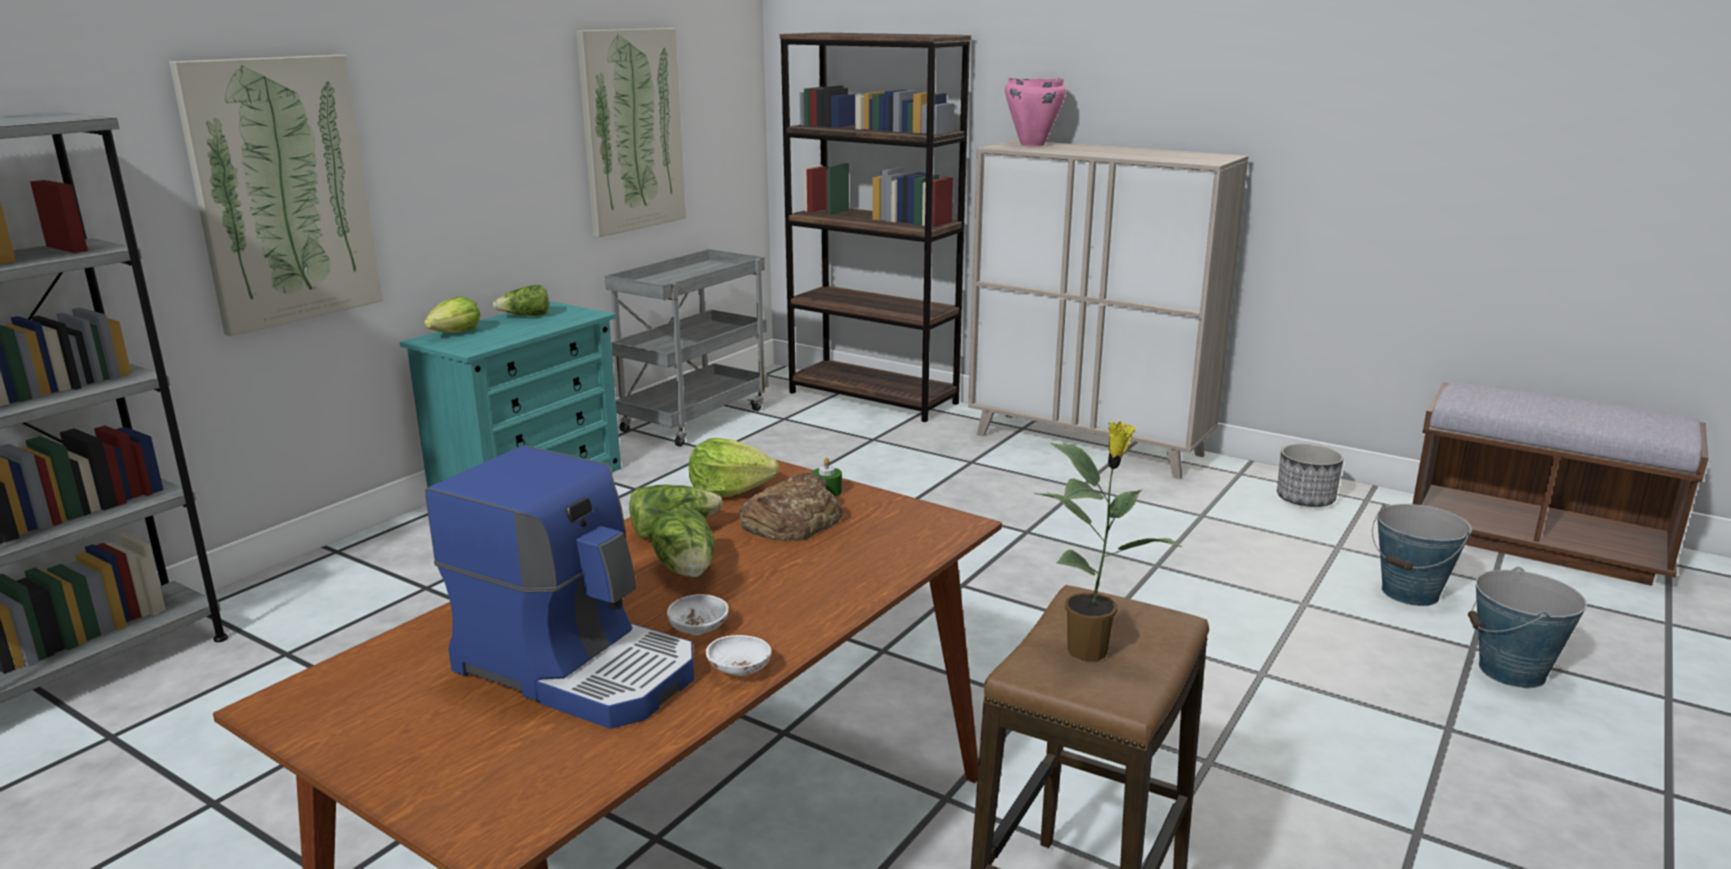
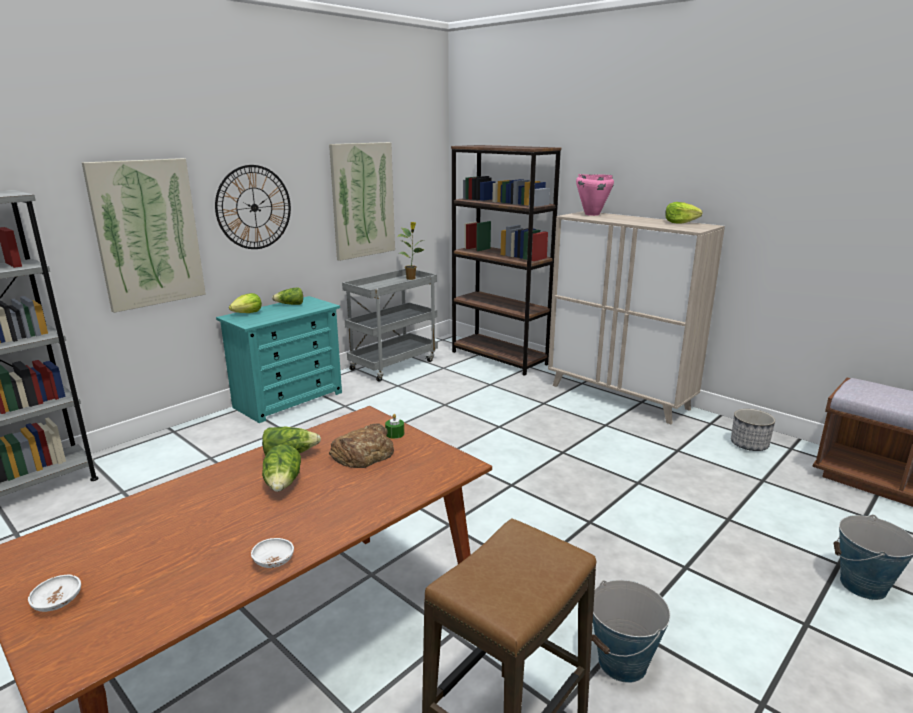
camera: 10 degrees right, 0 degrees up
coffee machine [425,445,694,729] -> none
white bowl [667,594,729,635] -> white bowl moved to [28,575,81,612]
lettuce [689,438,779,497] -> lettuce moved to [665,202,703,224]
potted plant [1035,421,1182,661] -> potted plant moved to [397,222,424,280]
bucket [1372,504,1472,606] -> bucket moved to [592,580,671,683]
none -> wall clock [215,165,291,249]

